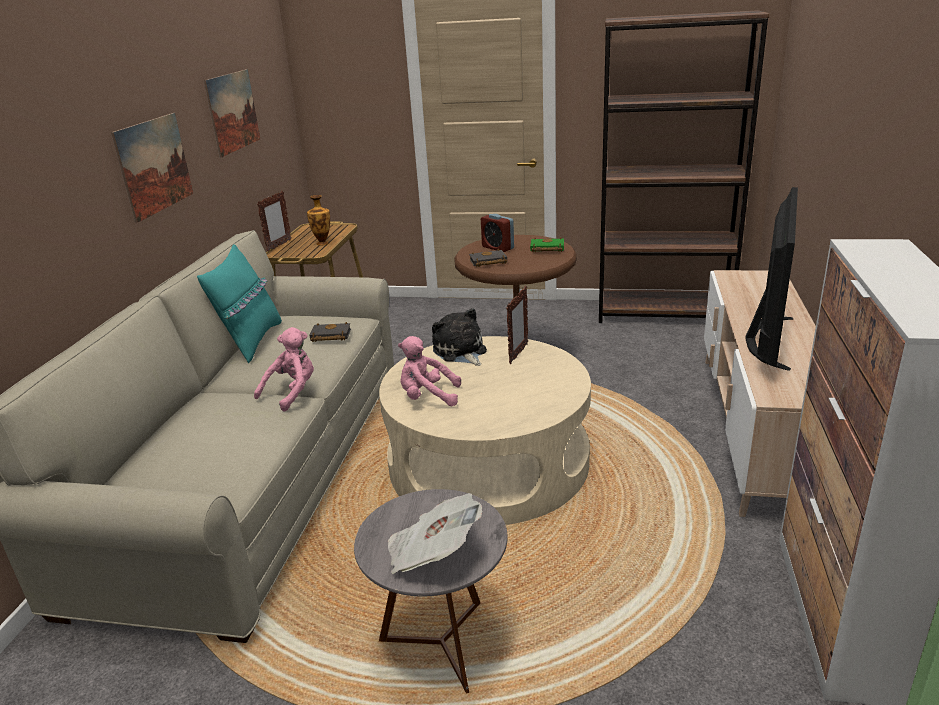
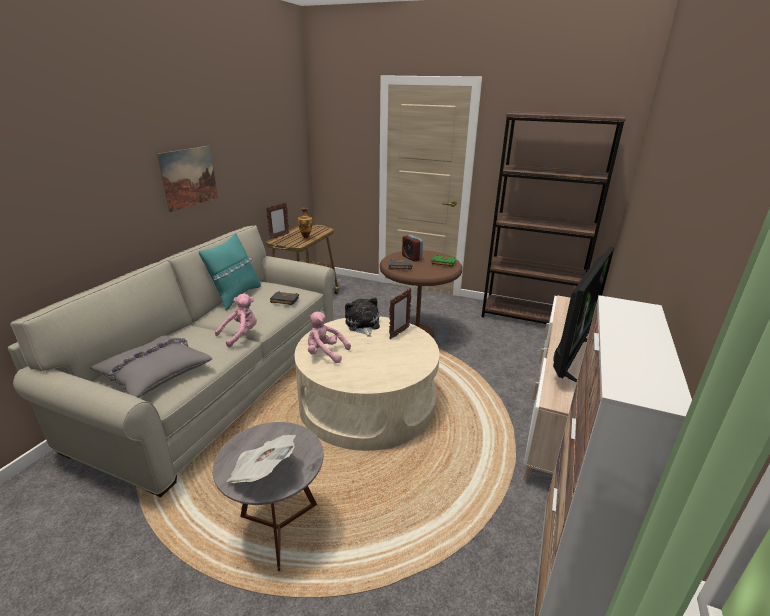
camera: 10 degrees right, 0 degrees up
picture [204,69,260,157] -> none
none -> grey pillow [90,335,212,398]

